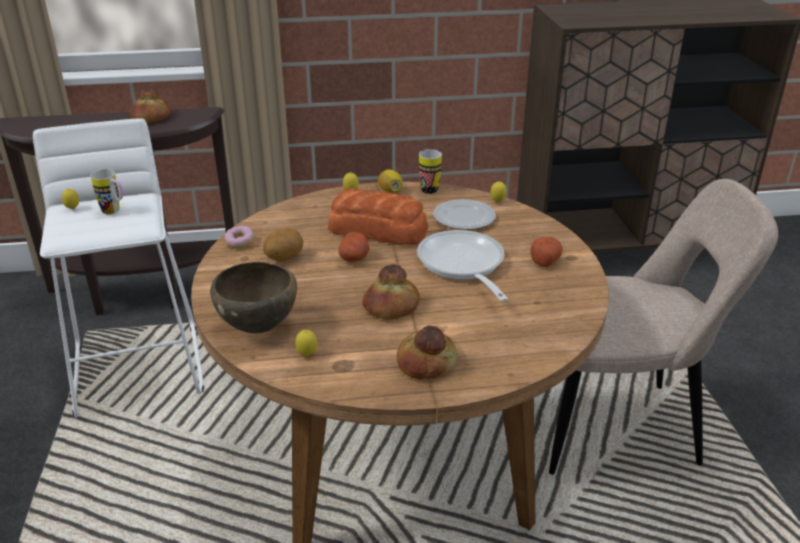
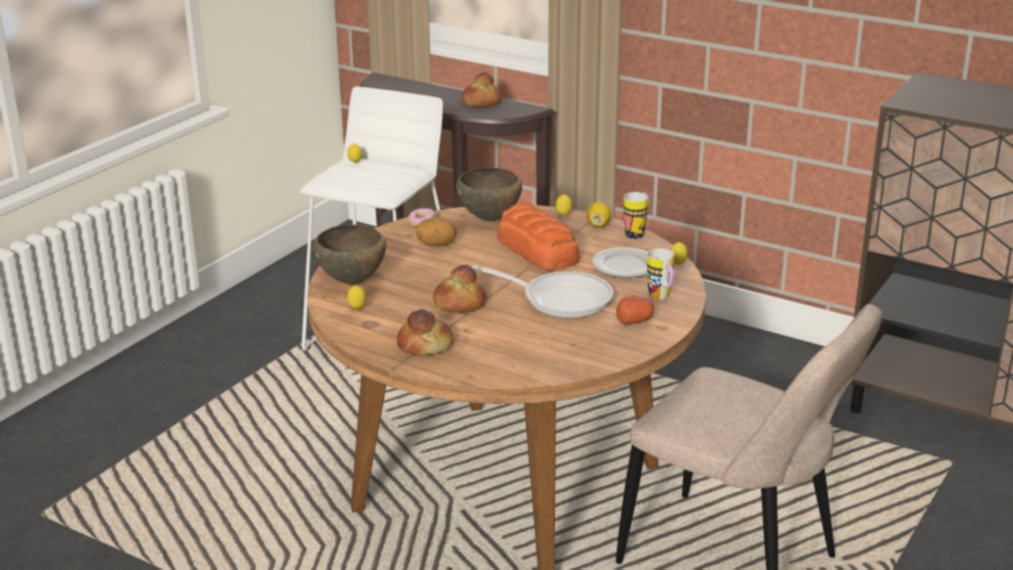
camera: 40 degrees right, 5 degrees down
mug [91,169,123,214] -> mug moved to [647,248,674,300]
potato [339,232,369,262] -> none
frying pan [417,230,508,302] -> frying pan turned 90 degrees clockwise [472,265,613,318]
none -> brown bowl [456,167,522,222]

